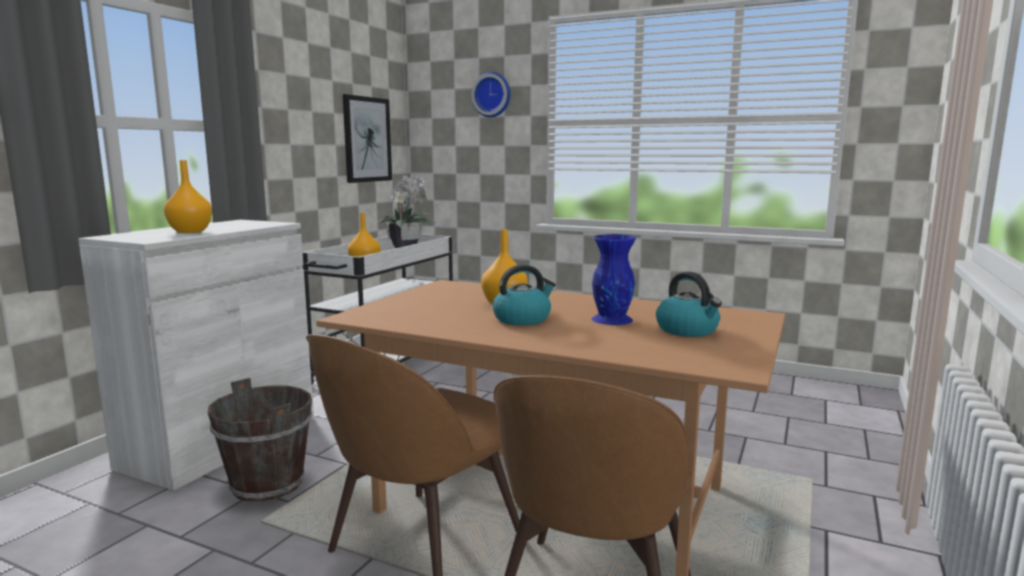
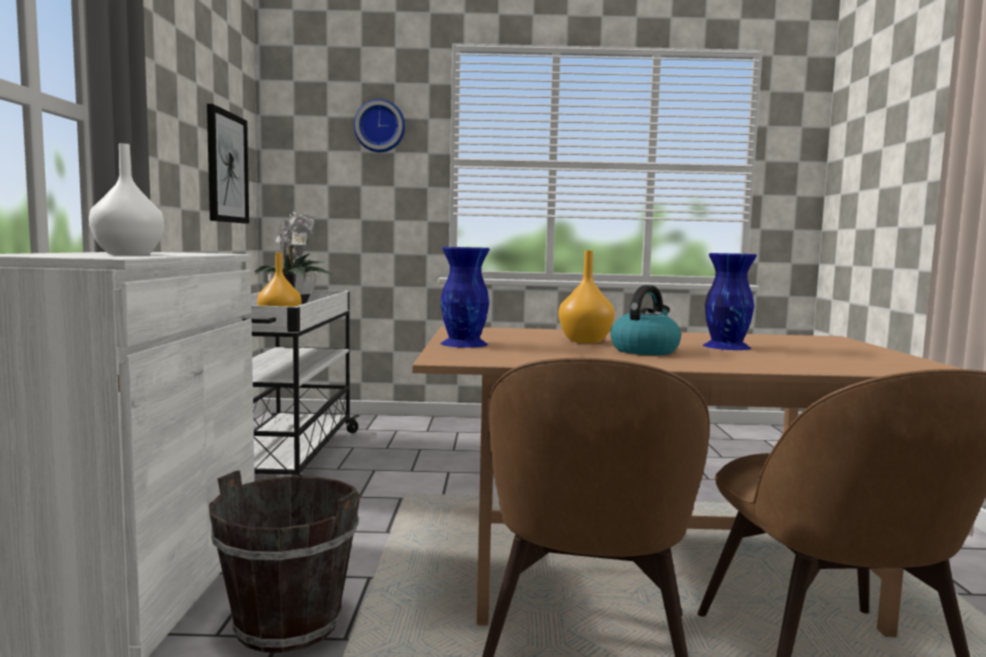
camera: 25 degrees left, 5 degrees down
orange vase [164,160,212,233] -> white vase [89,143,164,255]
kettle [656,272,722,337] -> none
none -> blue vase [440,247,490,348]

